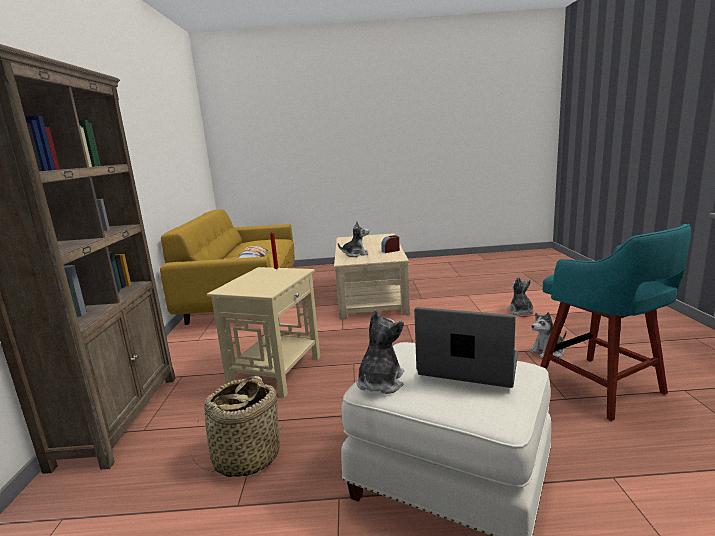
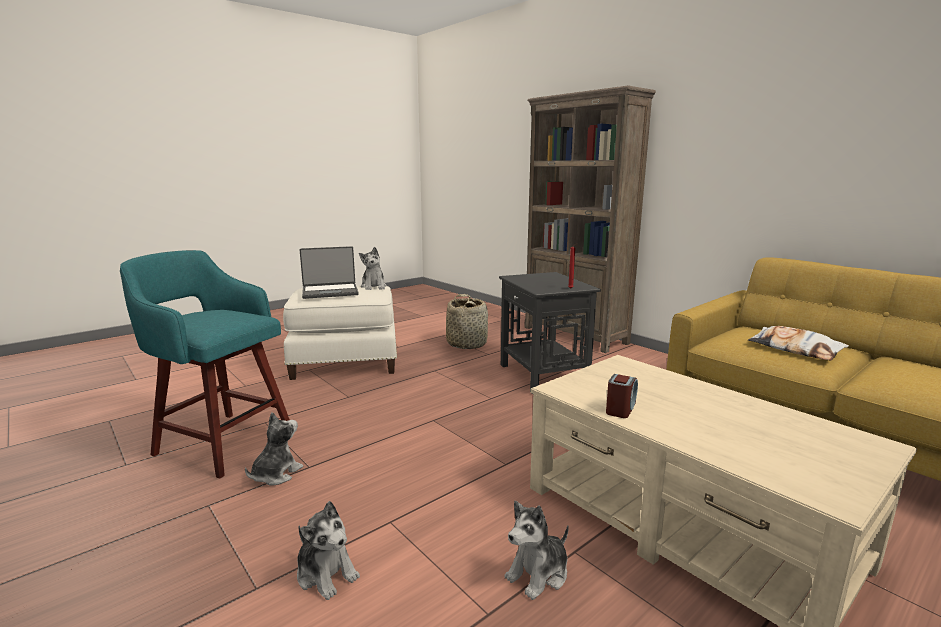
camera: 140 degrees right, 0 degrees up
beige side table [207,267,320,398] -> black side table [499,272,601,394]
plush toy [338,221,369,257] -> plush toy moved to [504,501,569,600]

